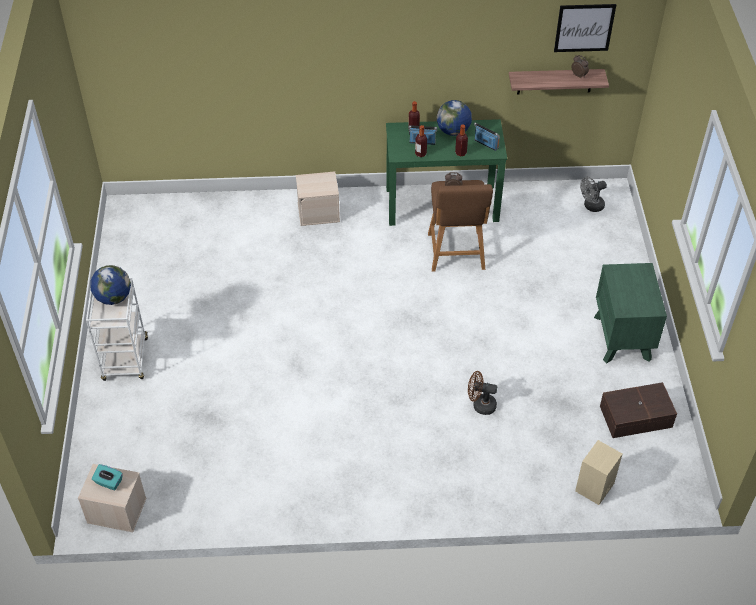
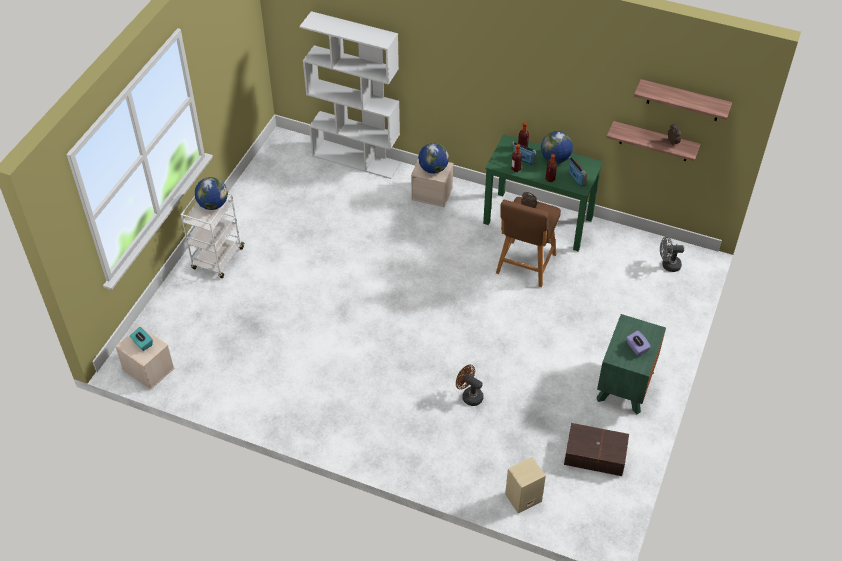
camera: 25 degrees right, 0 degrees up
picture [554,4,616,52] -> shelf [634,79,732,121]
none -> white bookcase [300,11,400,179]
none -> globe [418,143,449,174]
none -> purple tissue box [626,330,651,356]

